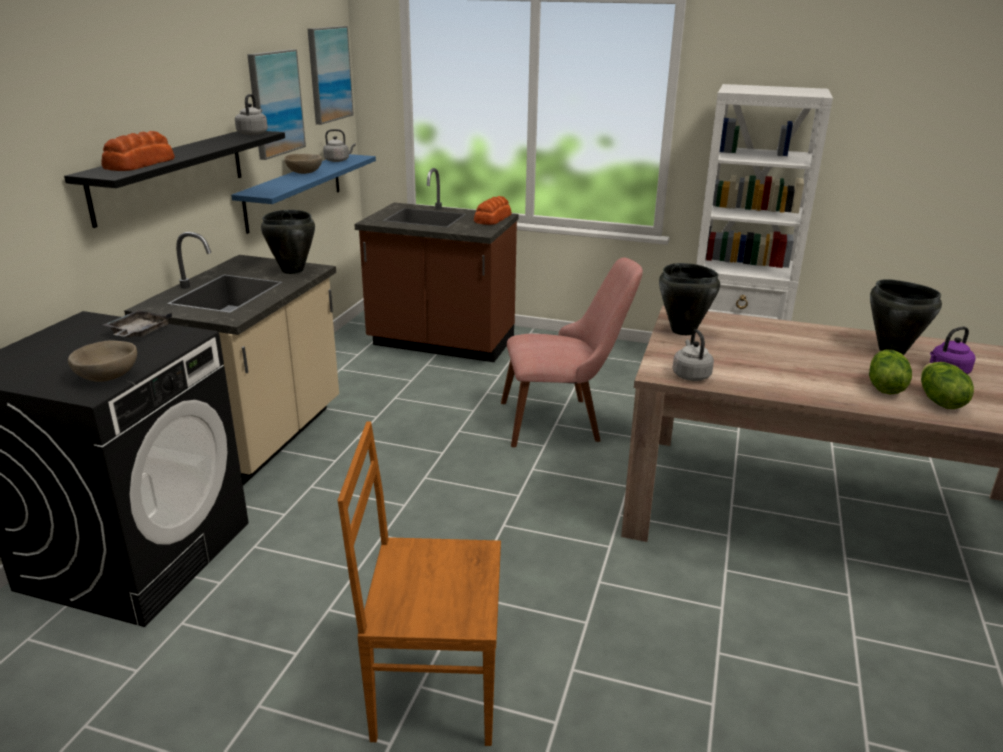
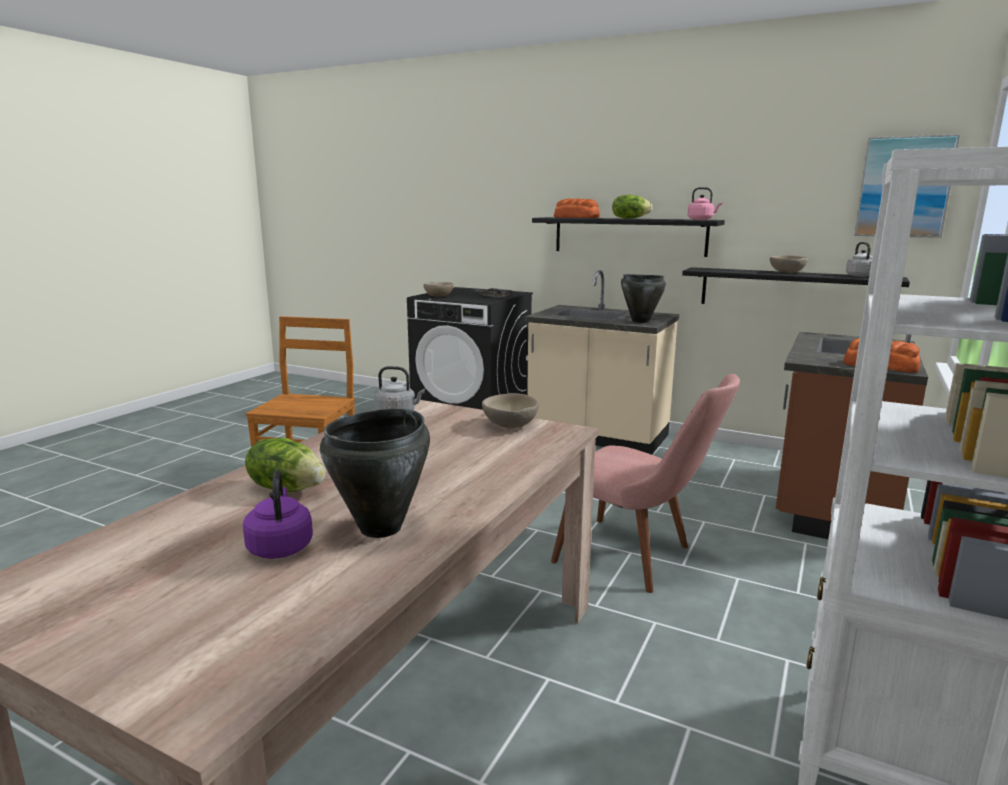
camera: 100 degrees right, 10 degrees down
blue shelf [231,154,376,234] -> black shelf [682,267,910,304]
grey kettle [235,94,268,135] -> pink kettle [688,187,722,220]
picture [247,49,306,160] -> none
pink chair [501,258,643,447] -> pink chair turned 60 degrees counterclockwise [551,374,740,593]
black cooking pot [659,263,720,335] -> beige bowl [482,393,539,428]
lettuce [921,362,974,409] -> lettuce moved to [612,195,653,219]

